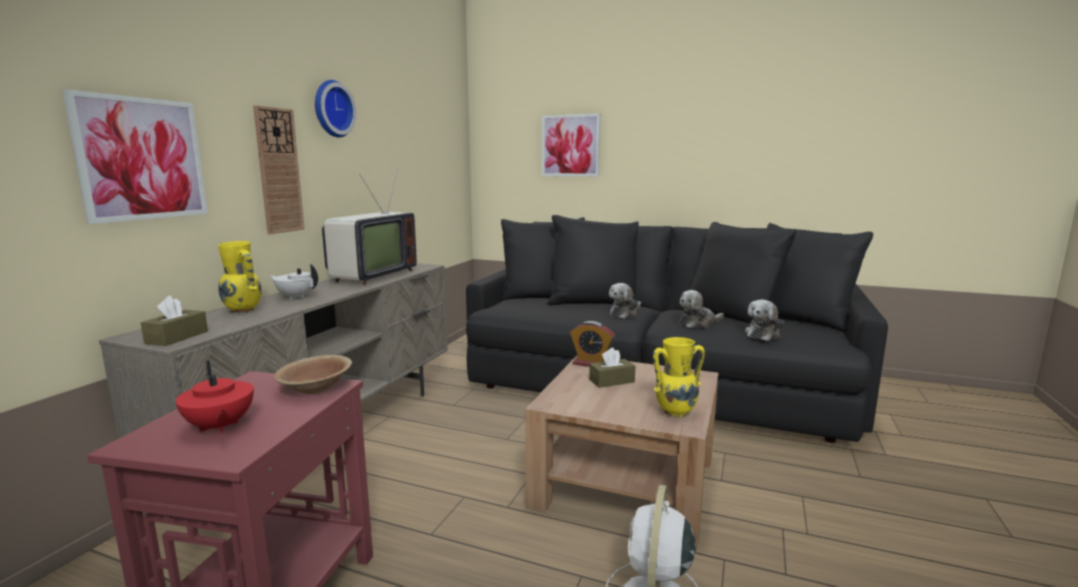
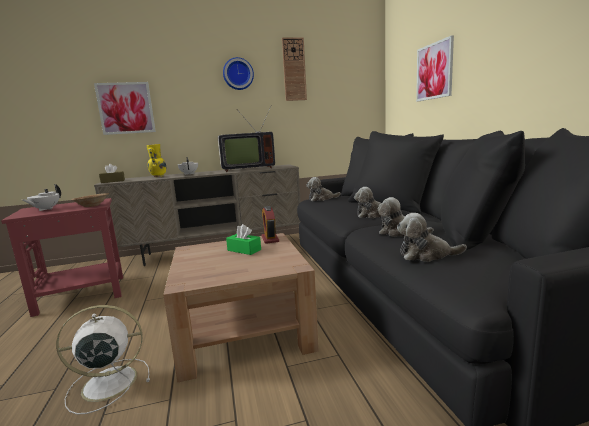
camera: 55 degrees right, 0 degrees up
red teapot [175,360,254,433] -> white teapot [23,184,61,211]
wall clock [253,105,304,234] -> wall clock moved to [282,38,307,101]
brown tissue box [589,348,635,388] -> green tissue box [226,224,261,255]
yellow vase [653,337,705,417] -> none
none -> plush toy [306,177,340,201]

